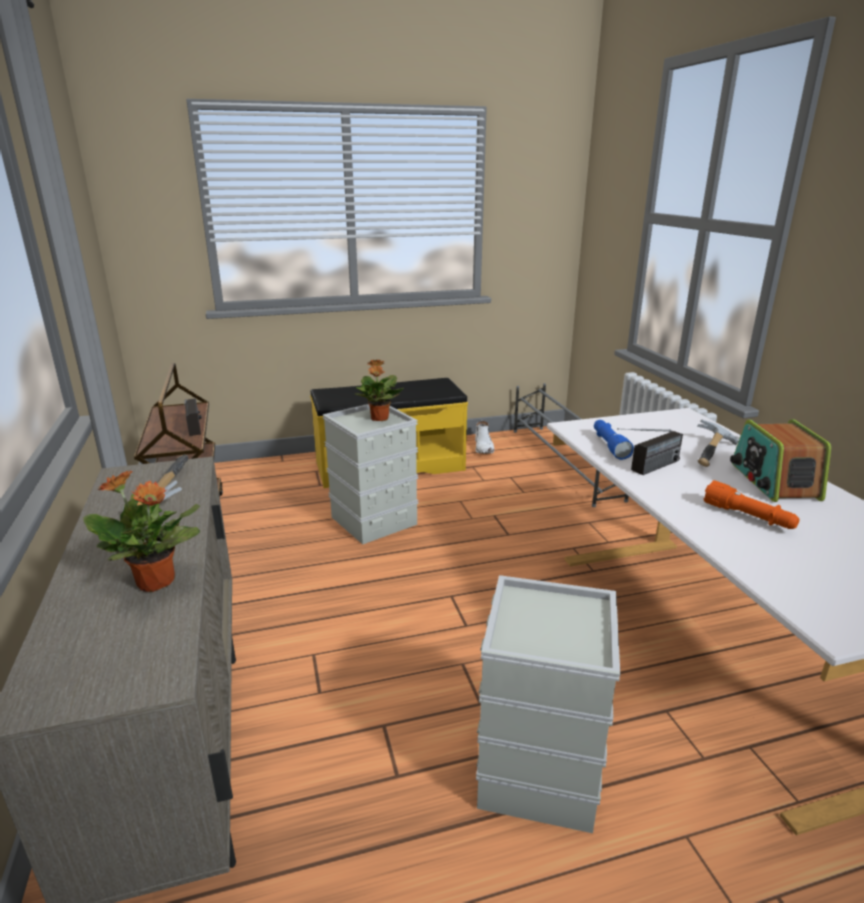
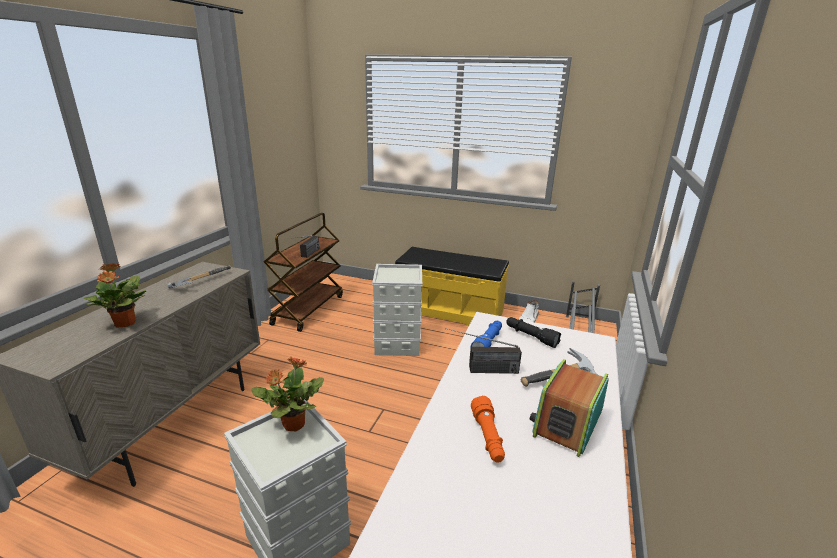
camera: 35 degrees right, 0 degrees up
potted plant [355,359,403,421] -> potted plant moved to [252,357,324,431]
none -> black flashlight [506,317,561,348]

